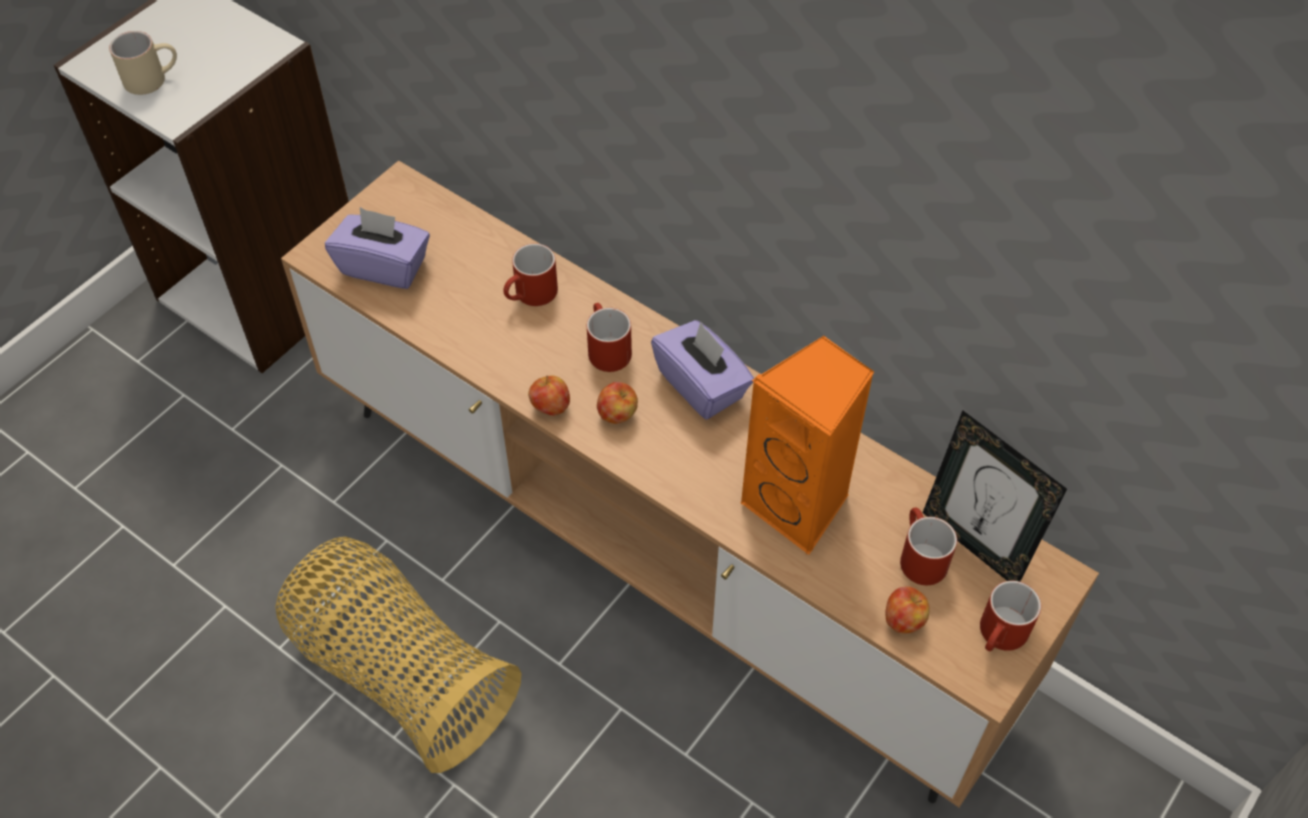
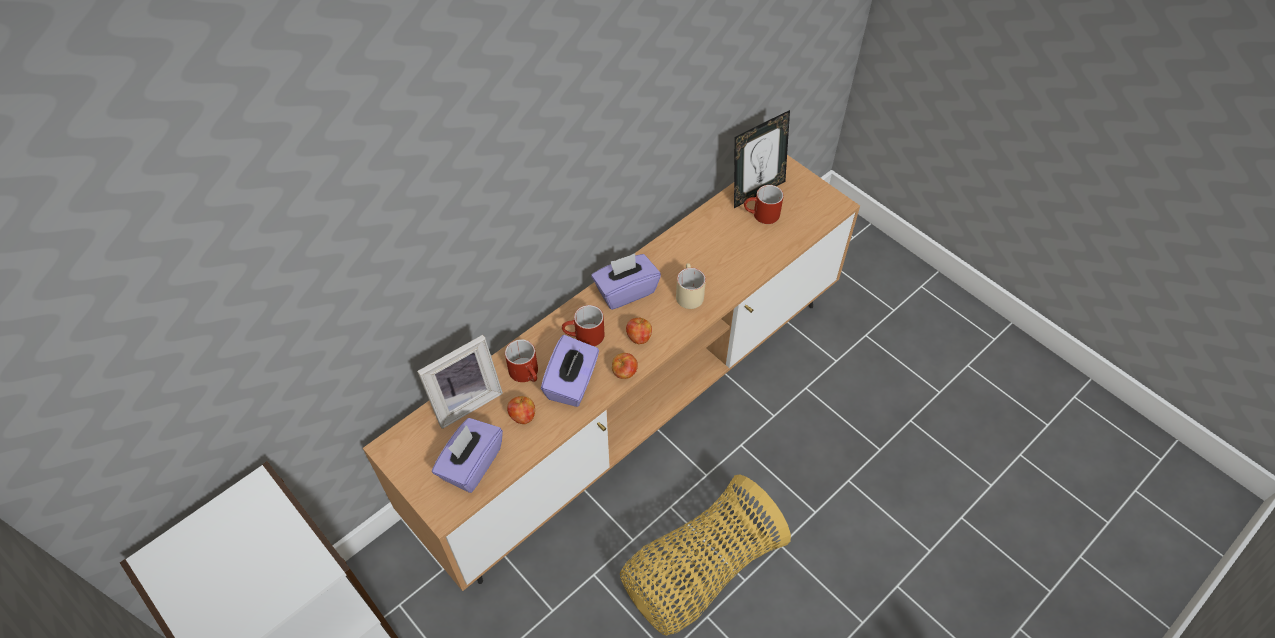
camera: 80 degrees left, 0 degrees up
beige mug [109,31,177,95] -> beige mug moved to [676,263,706,309]
orange speaker [741,336,874,555] -> none
apple [886,587,930,634] -> apple moved to [507,396,535,424]
red mug [980,581,1041,651] -> none
none -> picture frame [417,335,503,429]
none -> purple tissue box [541,335,599,407]

